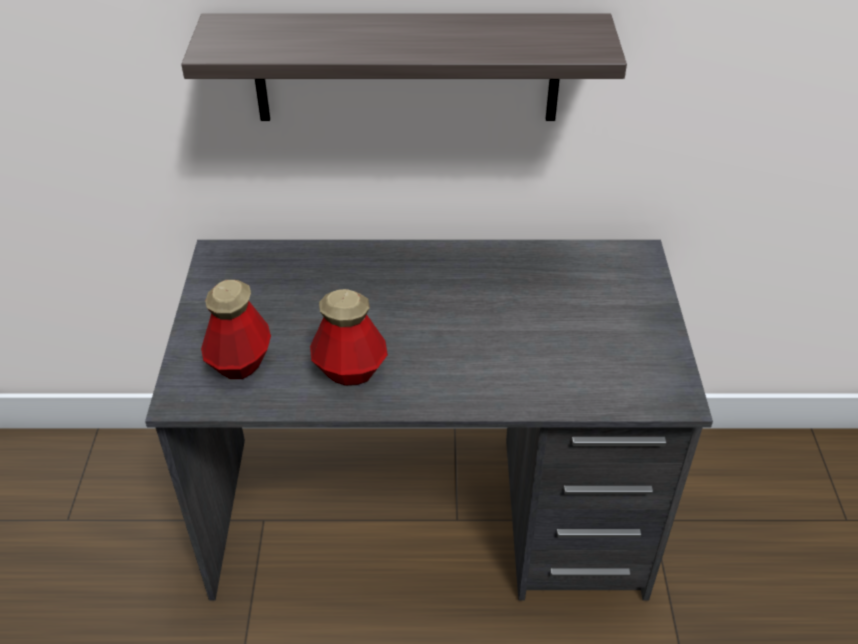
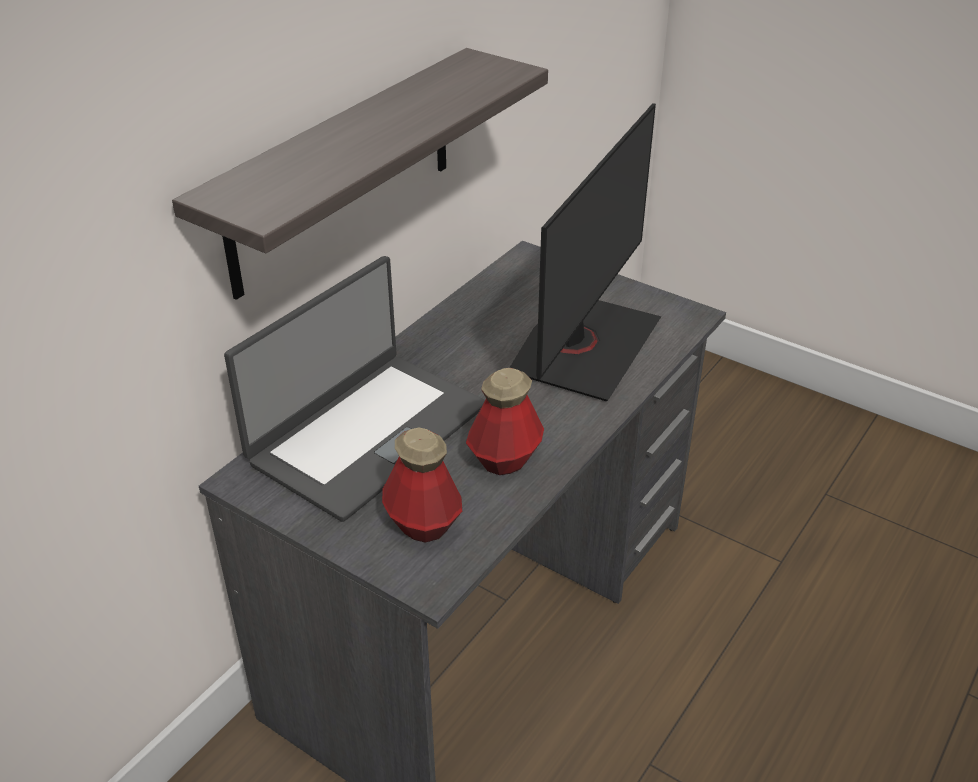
camera: 55 degrees left, 5 degrees down
none -> laptop [224,256,485,522]
none -> monitor [509,103,662,401]

